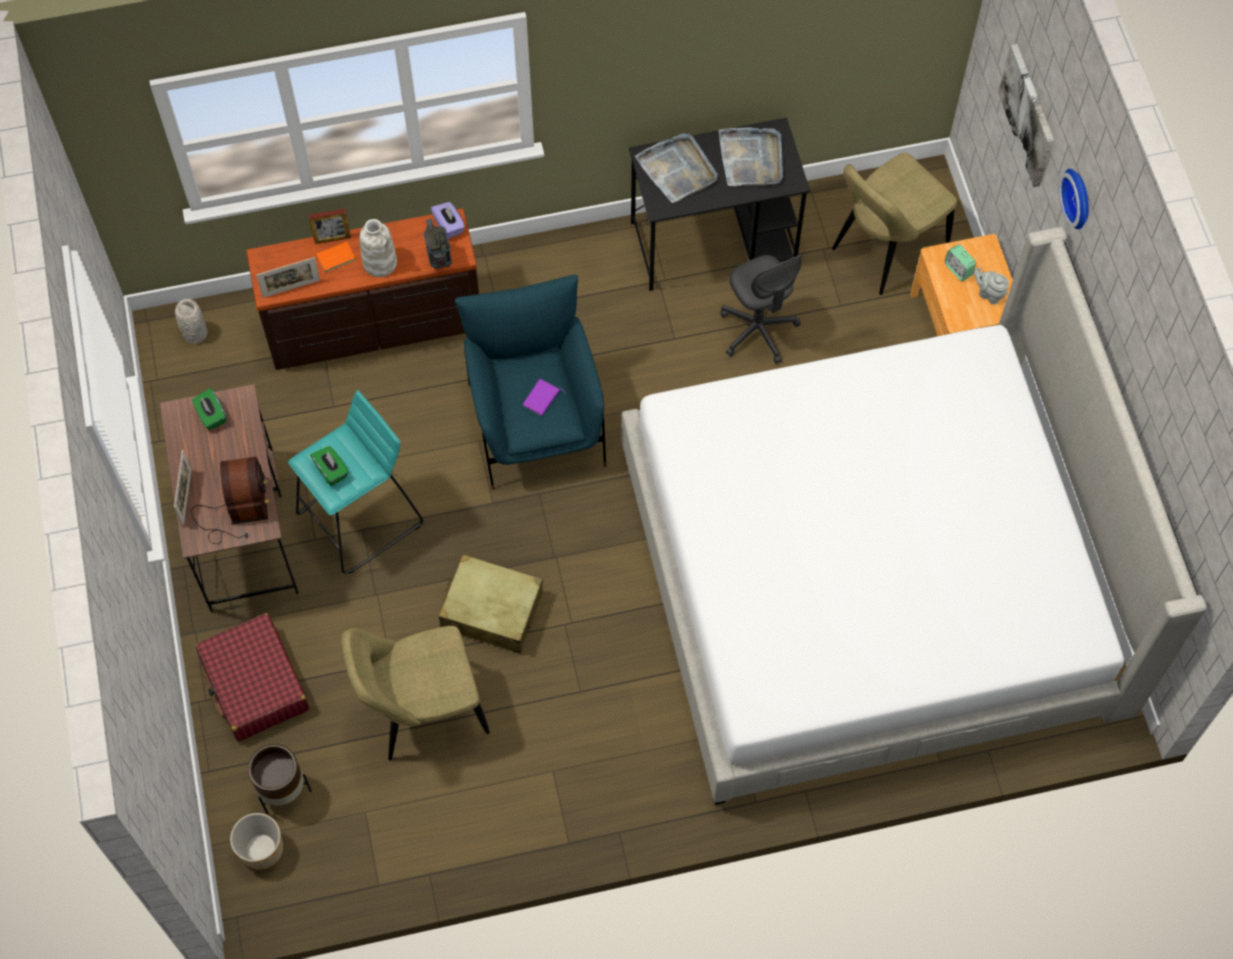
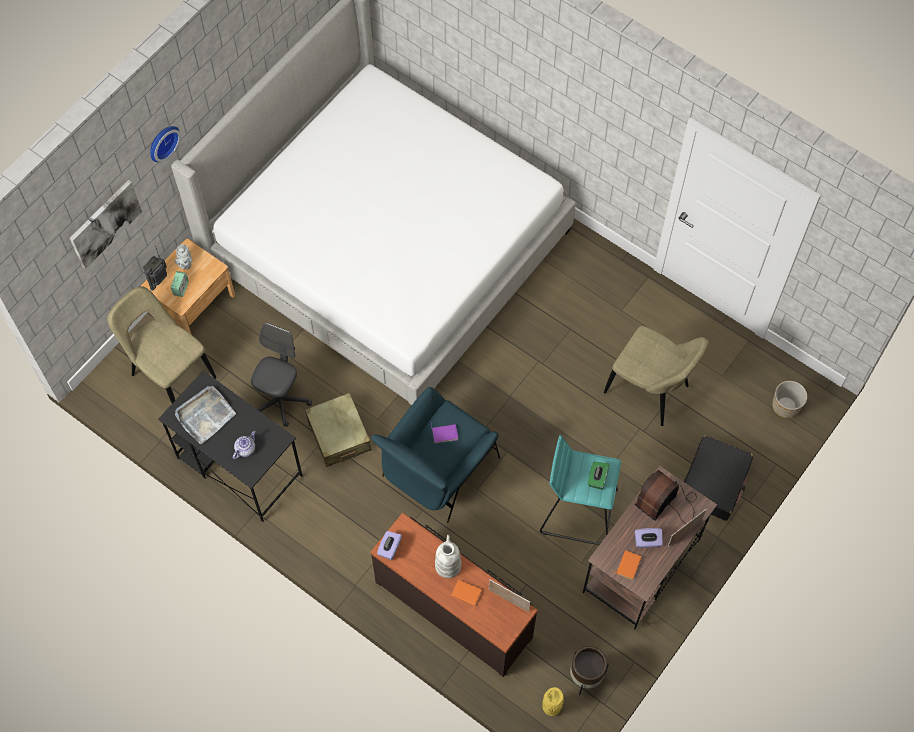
camera: 130 degrees left, 0 degrees up
grey vase [175,299,207,344] -> yellow vase [542,687,564,716]
green tissue box [192,388,227,430] -> orange book [611,550,641,580]
red suitcase [195,613,309,741] -> black suitcase [684,435,753,521]
brown planter [248,744,312,814] -> brown planter moved to [570,646,609,695]
picture frame [309,209,351,244] -> none
radio [424,219,452,269] -> radio moved to [143,246,167,291]
beige suitcase [439,554,543,654] -> beige suitcase moved to [305,393,372,467]
grey tray [635,133,718,203] -> teapot [233,431,256,460]
beige chair [832,152,957,295] -> beige chair turned 150 degrees counterclockwise [107,286,216,403]
none -> purple tissue box [635,528,663,548]

